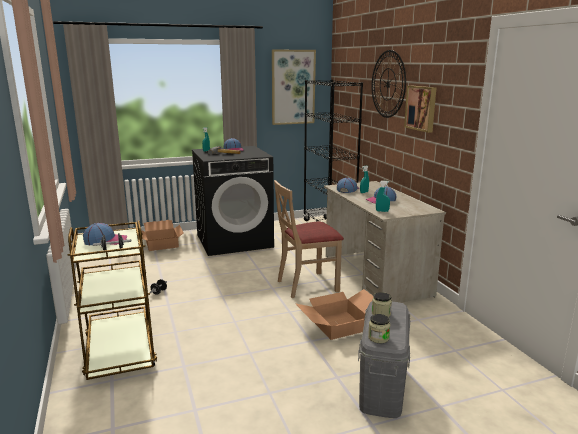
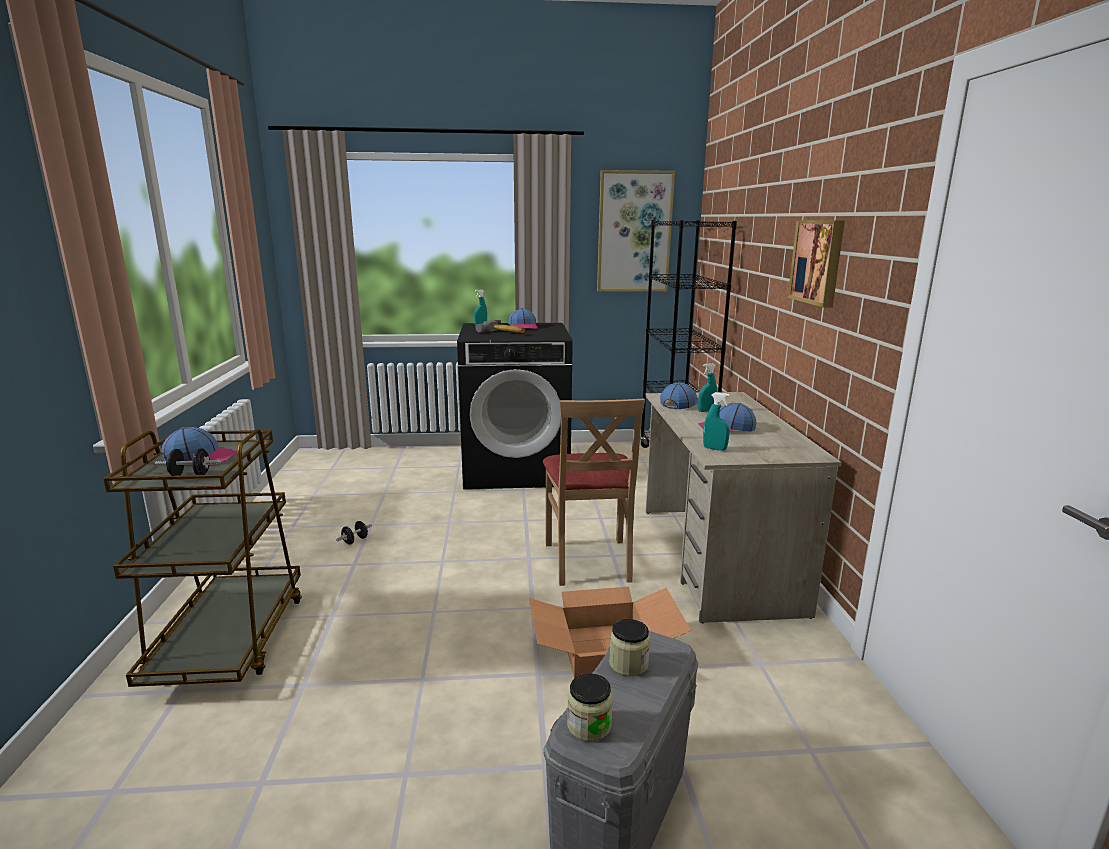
camera: 15 degrees right, 0 degrees up
cardboard box [141,220,184,251] -> none
beige chair [274,180,344,298] -> beige chair turned 90 degrees counterclockwise [543,398,645,586]
wall clock [372,50,406,118] -> none

